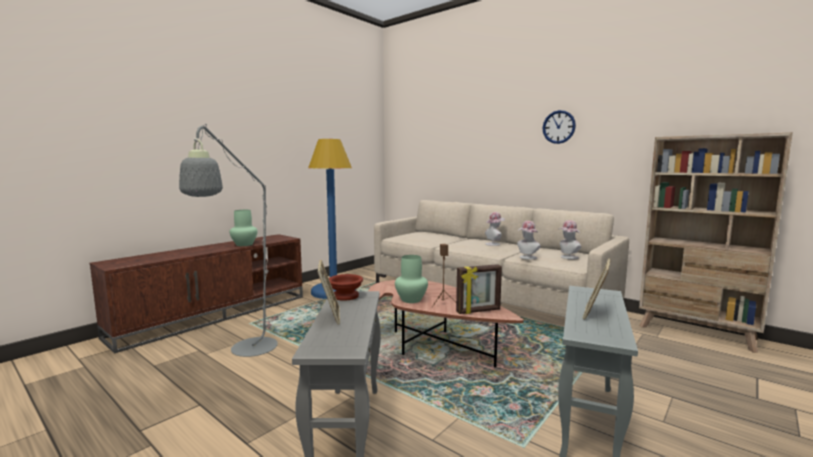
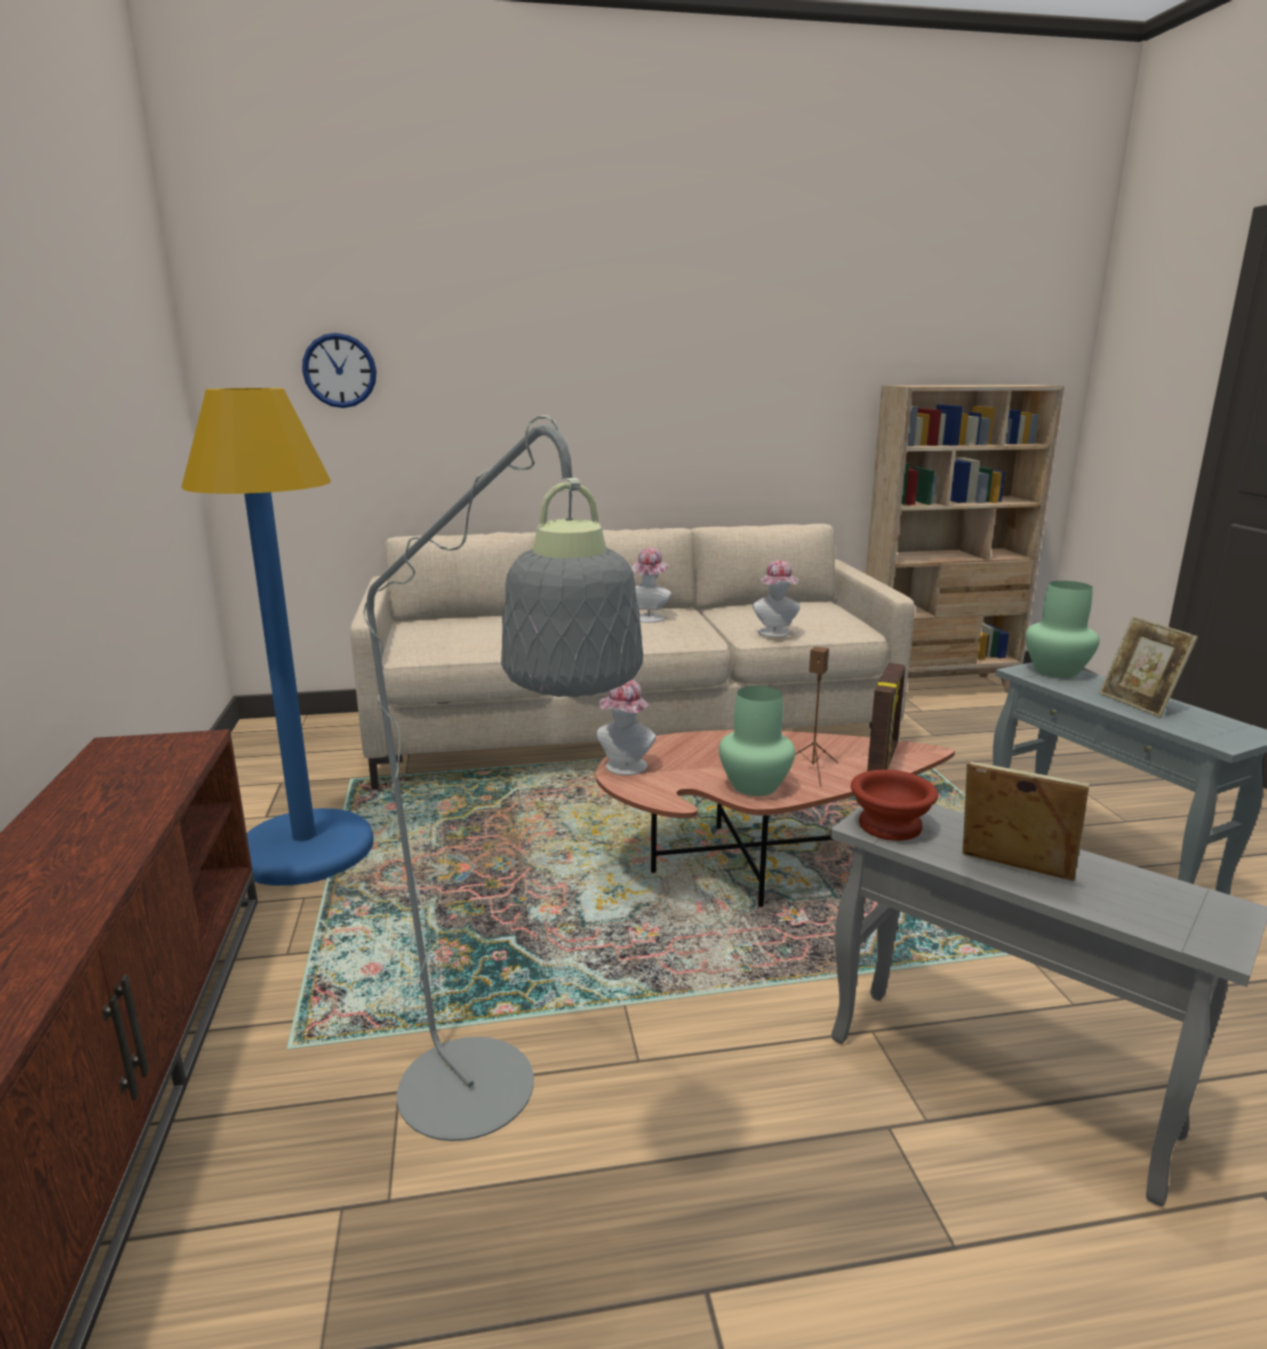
camera: 50 degrees left, 10 degrees up
green vase [230,210,258,246] -> green vase moved to [1025,581,1099,678]
wall clock [543,110,576,144] -> wall clock moved to [302,333,377,408]
hat [558,220,581,259] -> hat moved to [597,680,656,775]

